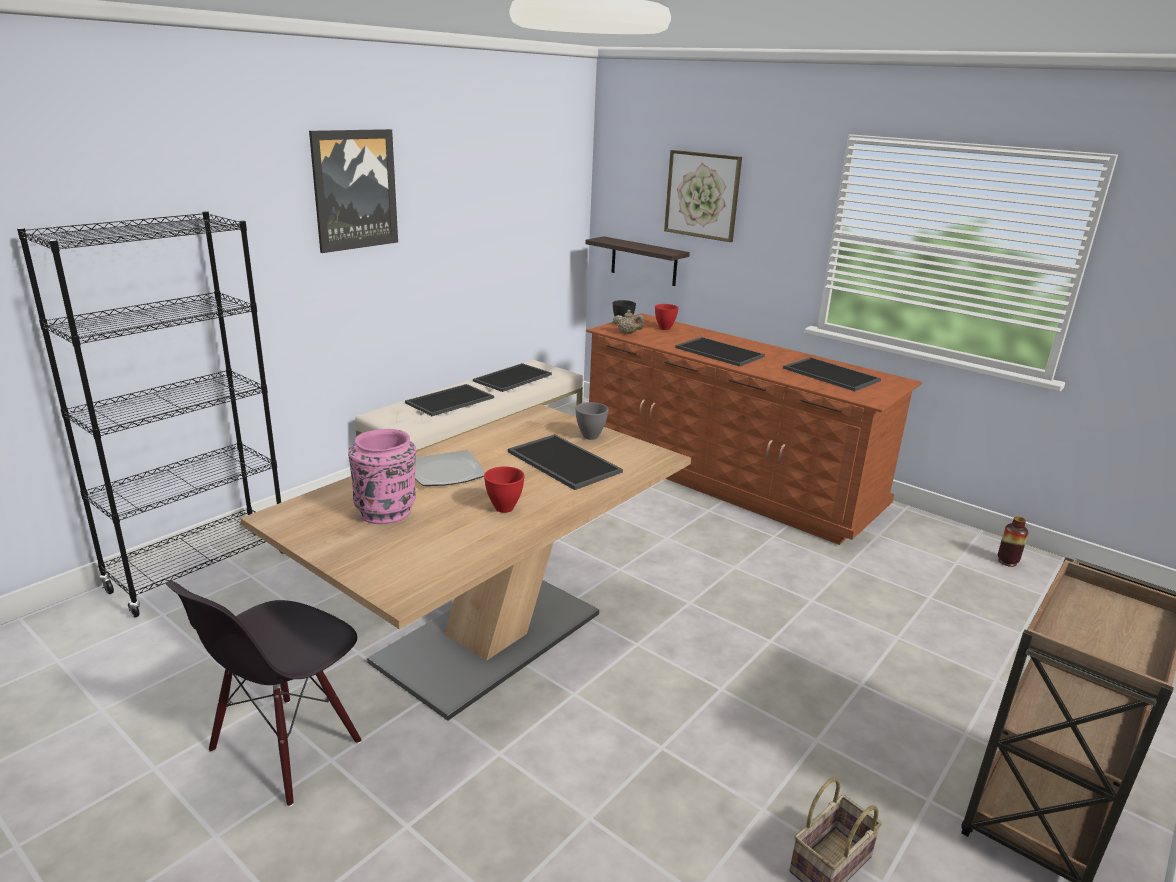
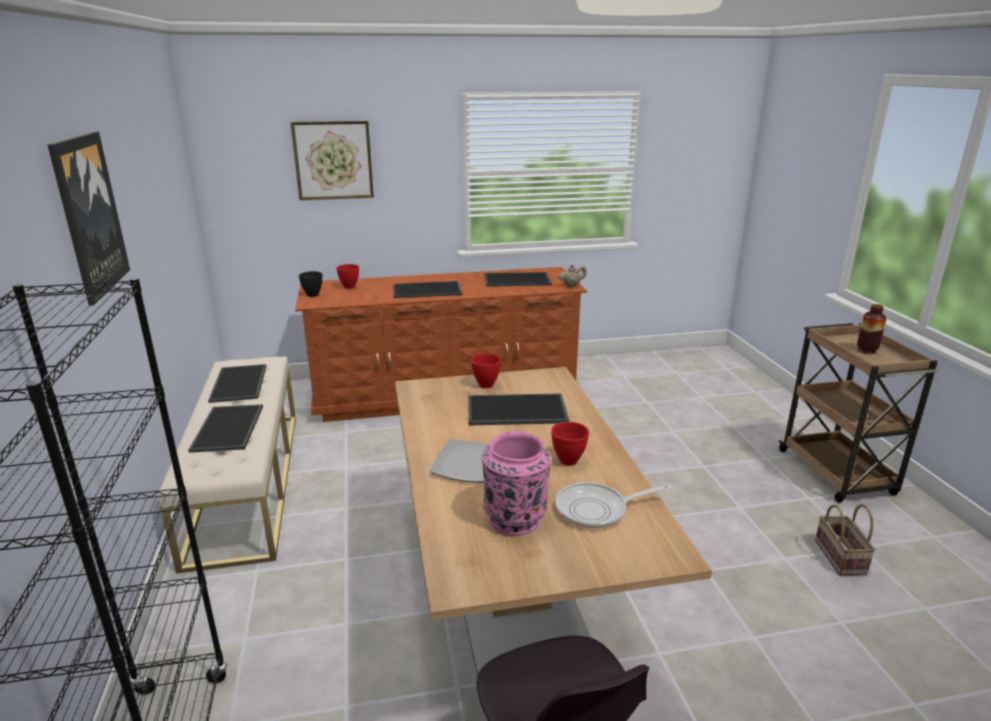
camera: 50 degrees left, 0 degrees up
grey bowl [575,402,609,440] -> red bowl [471,353,501,388]
shelf [585,236,690,286] -> none
beige teapot [613,310,645,334] -> beige teapot moved to [558,264,587,287]
vase [998,517,1029,567] -> vase moved to [857,304,887,354]
none -> frying pan [555,482,673,528]

